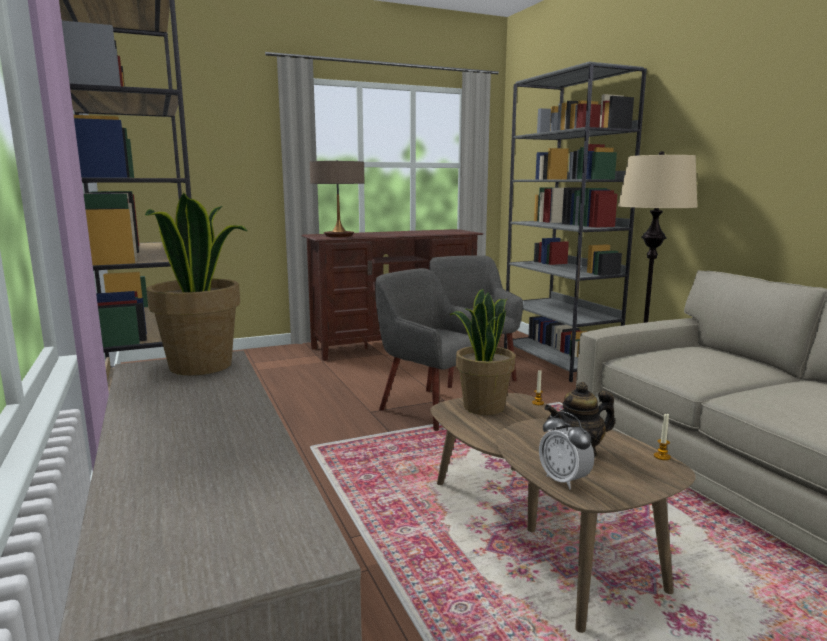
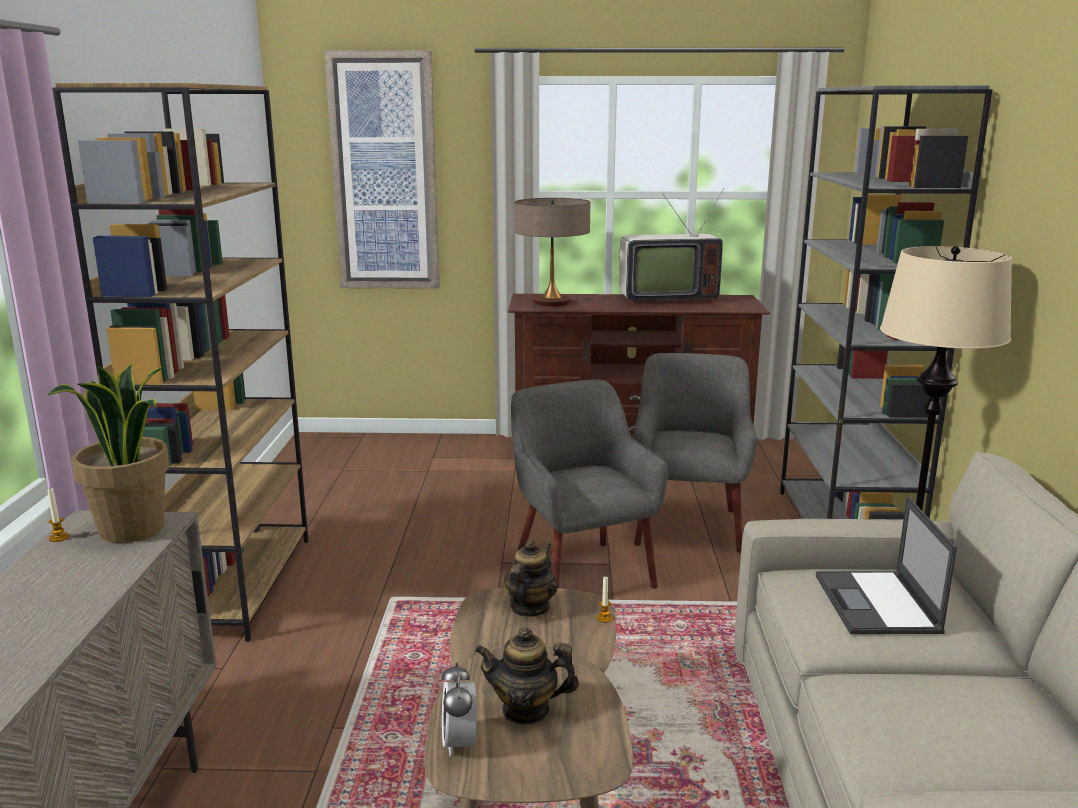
camera: 25 degrees right, 5 degrees up
potted plant [450,289,515,415] -> teapot [504,539,558,617]
candle [654,413,671,460] -> candle moved to [47,488,69,542]
none -> picture [324,50,440,289]
none -> television [619,188,724,305]
none -> laptop [816,496,957,634]

